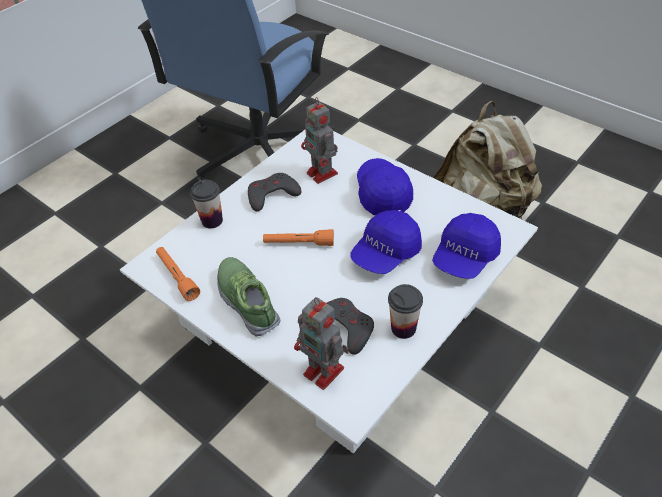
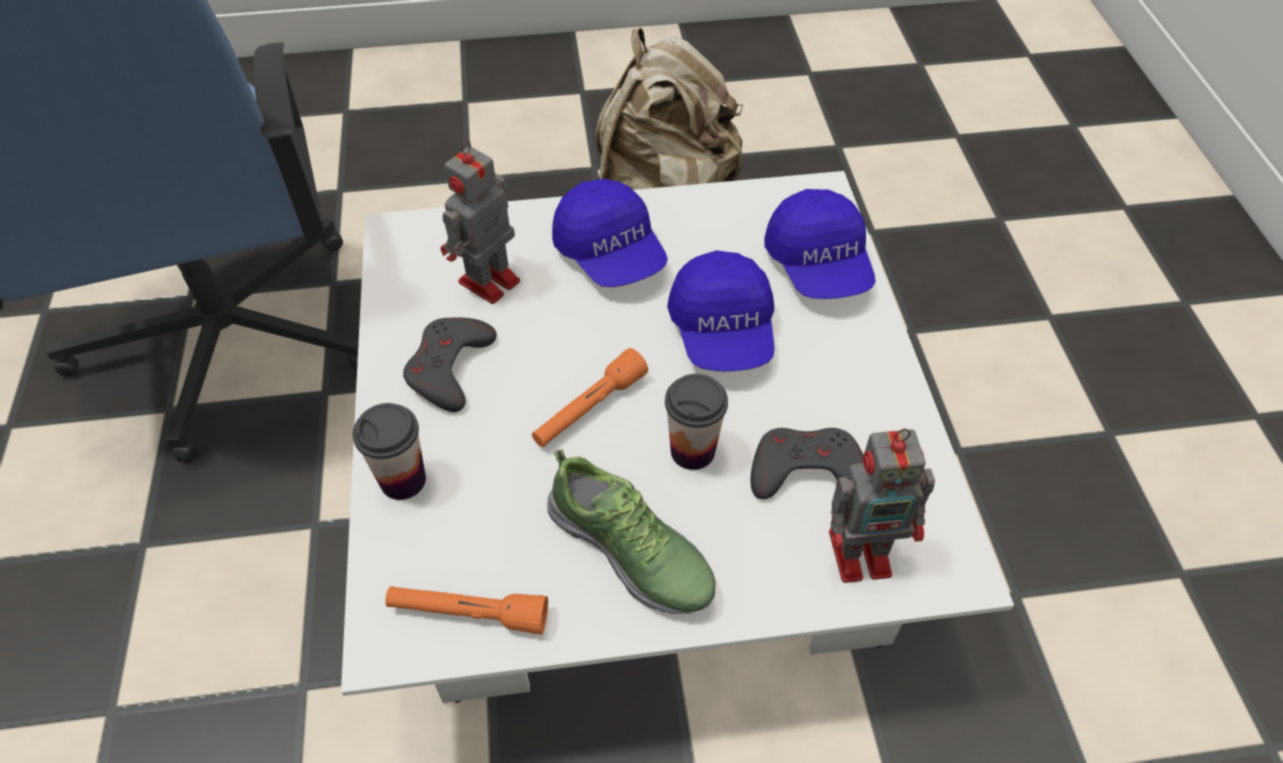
camera: 50 degrees left, 5 degrees up
shoe [217,257,281,337] -> shoe turned 150 degrees counterclockwise [547,449,716,614]
toy robot [301,97,338,184] -> toy robot turned 120 degrees clockwise [440,140,520,304]
blue cap [357,158,413,216] -> blue cap turned 150 degrees counterclockwise [552,179,668,287]
cup [388,284,423,339] -> cup moved to [665,374,728,470]

